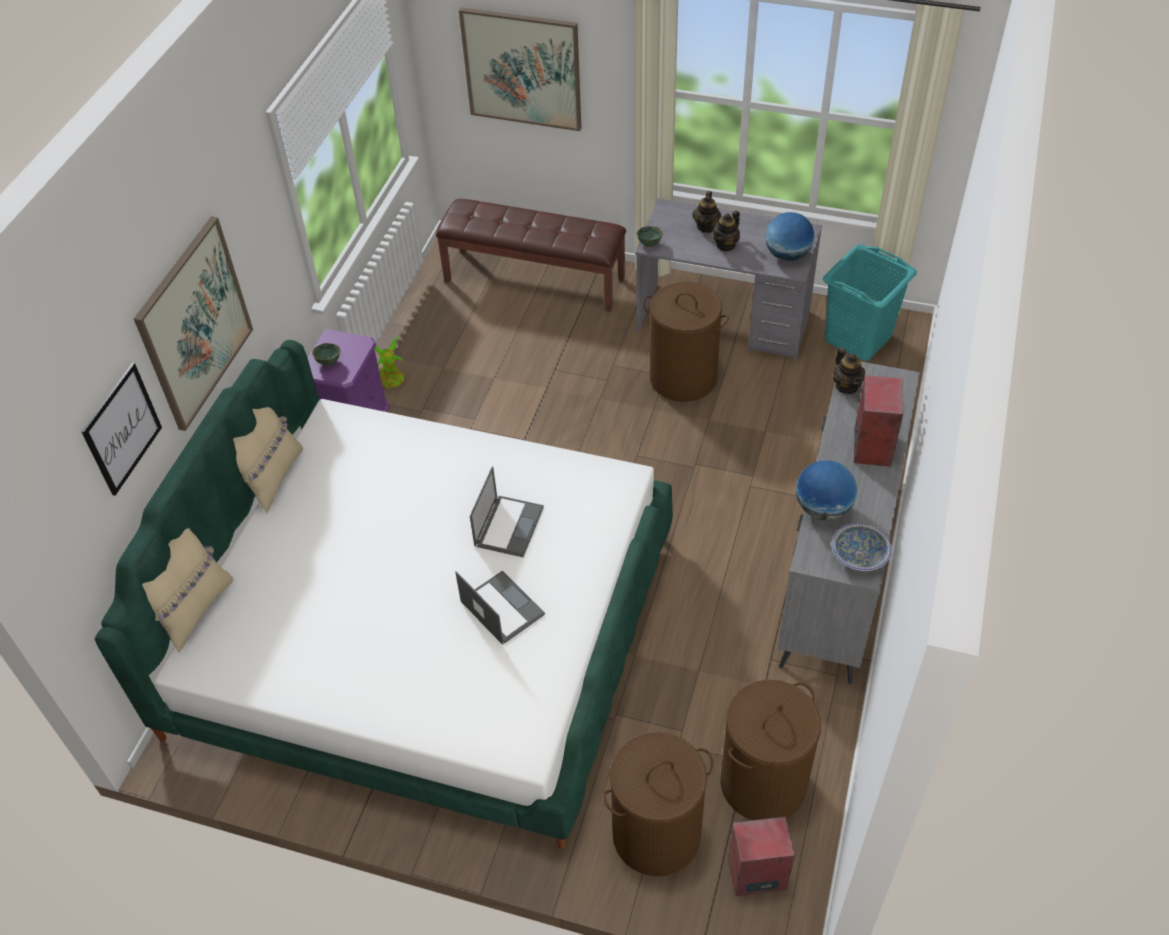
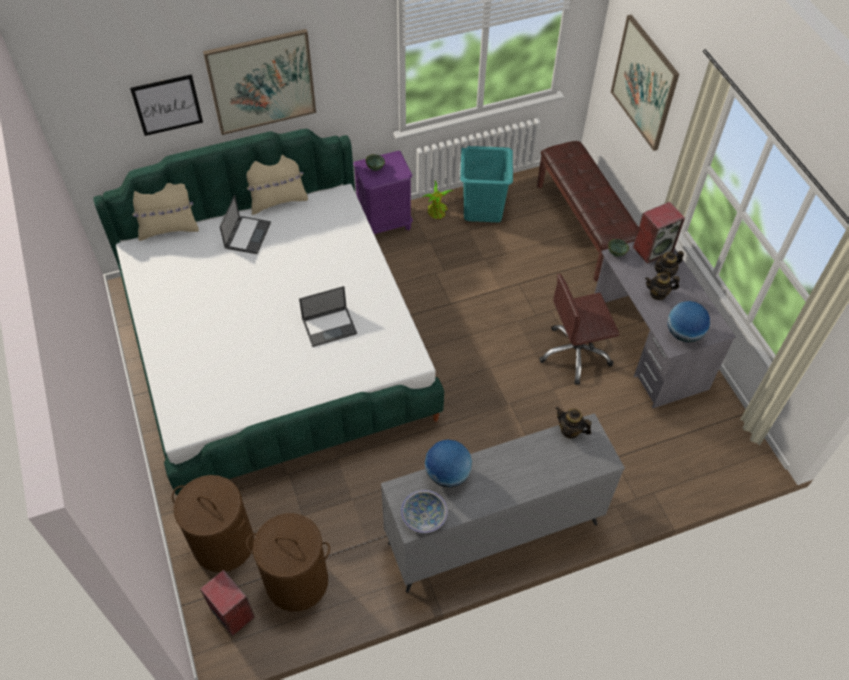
camera: 50 degrees right, 5 degrees up
laptop [455,570,545,645] -> laptop moved to [220,195,271,254]
brown laundry basket [643,282,729,402] -> brown office chair [539,274,619,385]
turquoise laundry basket [823,245,917,361] -> turquoise laundry basket moved to [460,146,513,222]
teapot [833,347,865,394] -> teapot turned 90 degrees clockwise [555,407,592,439]
speaker [854,375,903,467] -> speaker moved to [633,202,685,264]

